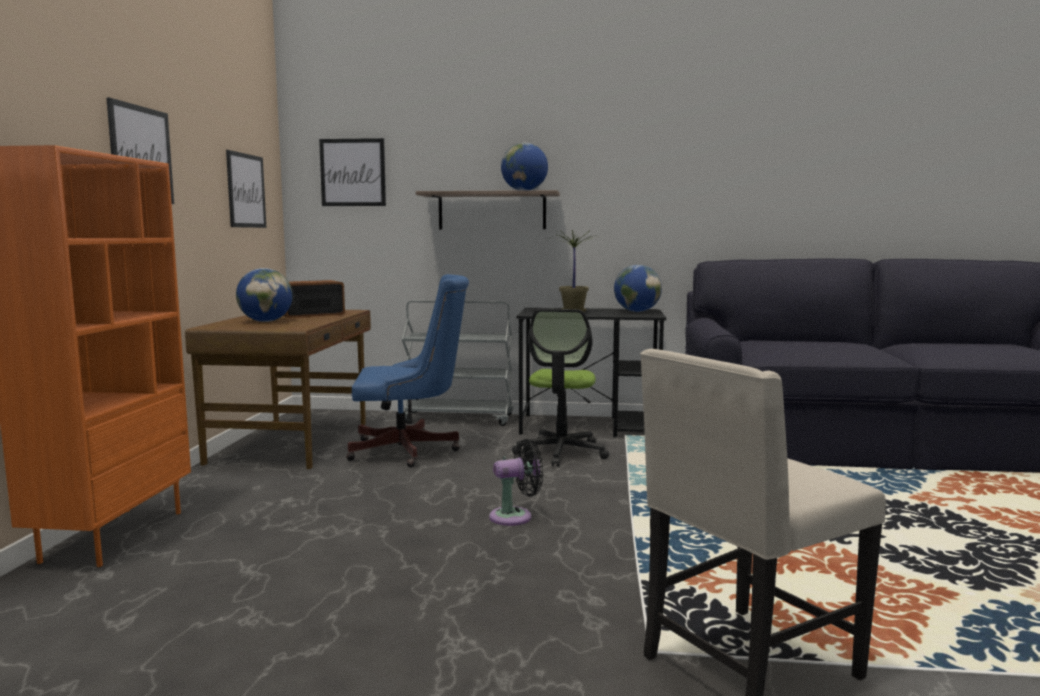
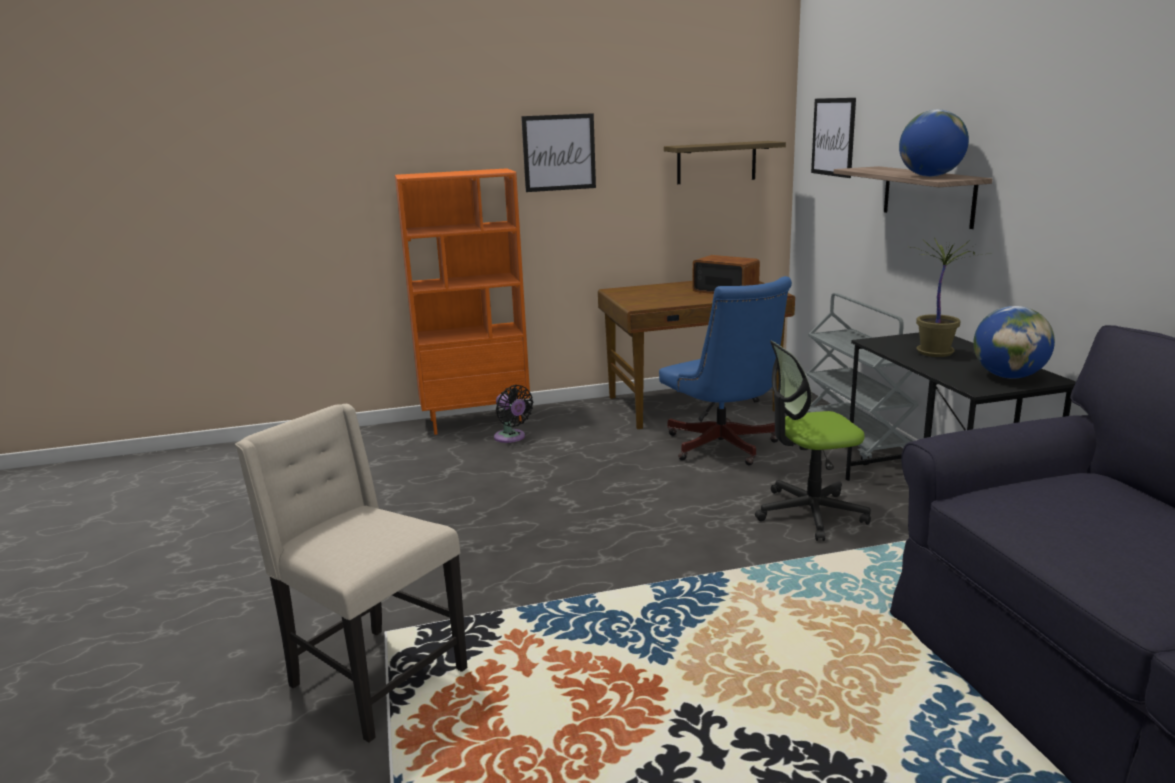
camera: 70 degrees right, 10 degrees up
picture [226,150,266,228] -> shelf [664,141,786,184]
globe [236,268,293,322] -> none
black fan [489,439,543,526] -> black fan moved to [494,385,533,443]

